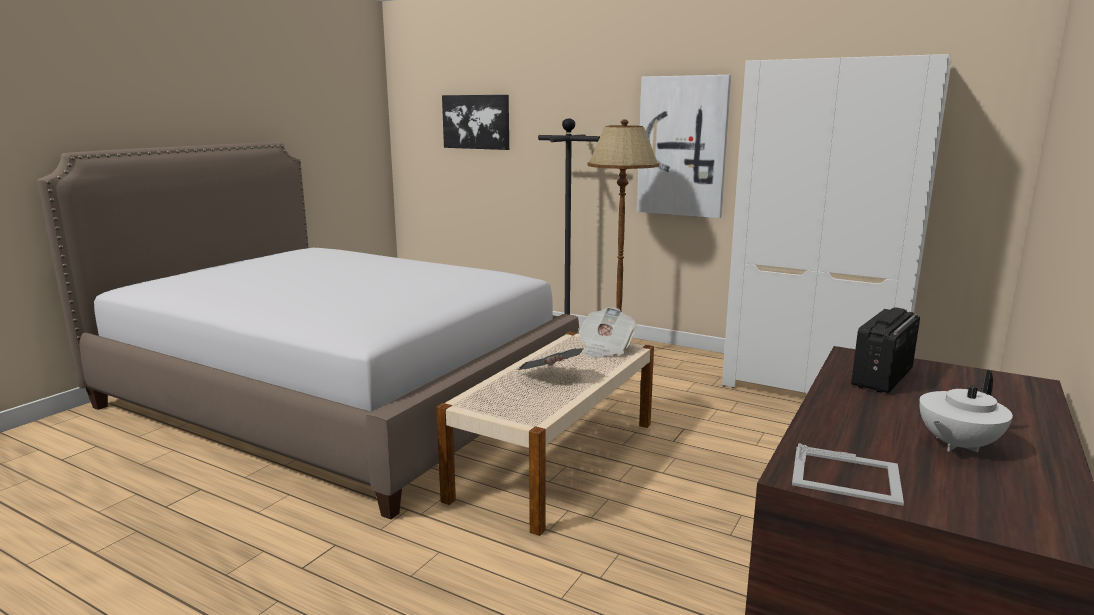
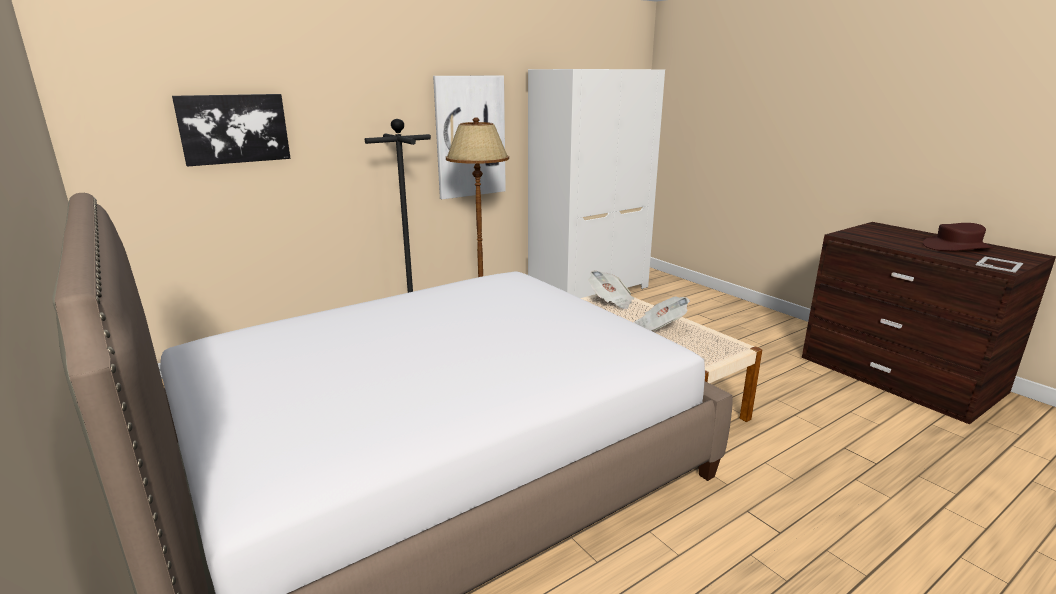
camera: 65 degrees left, 5 degrees up
radio [851,307,920,393] -> none
white teapot [919,370,1013,452] -> brown hat [923,223,994,251]

